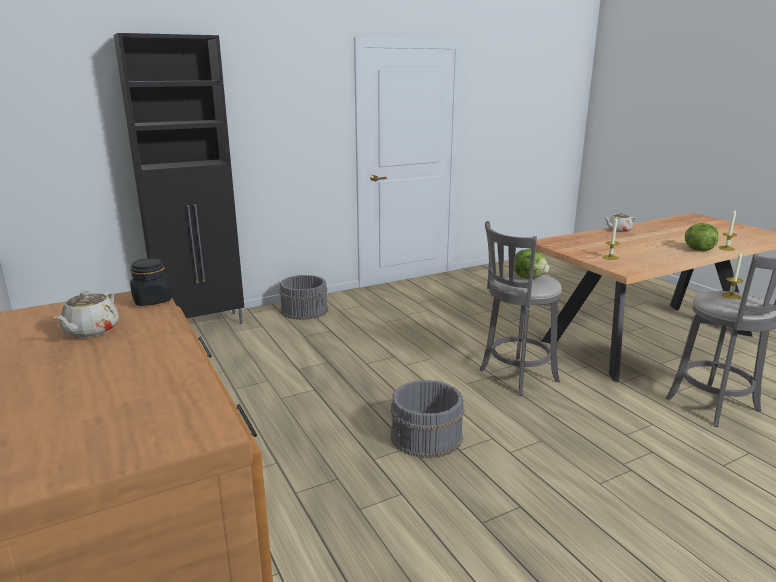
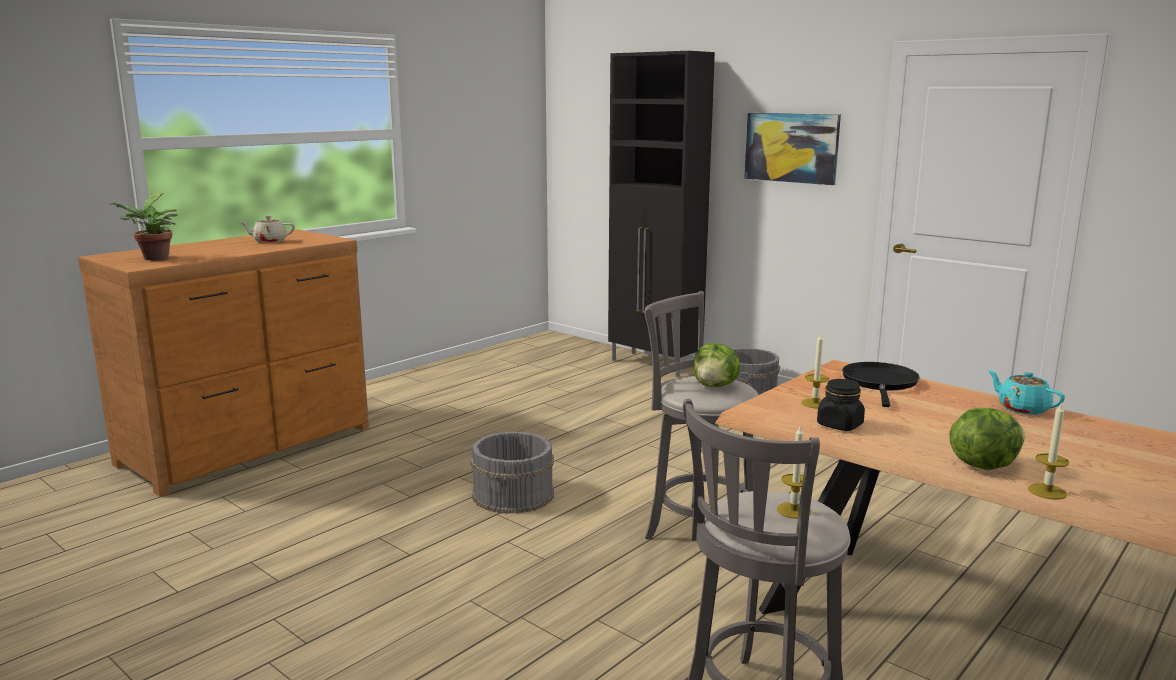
camera: 70 degrees right, 5 degrees down
black jar [130,258,172,306] -> black jar moved to [817,379,865,431]
beige teapot [604,212,636,232] -> turquoise teapot [988,370,1065,415]
none -> potted plant [110,193,178,260]
none -> picture [744,113,841,185]
none -> black frying pan [842,362,920,407]

